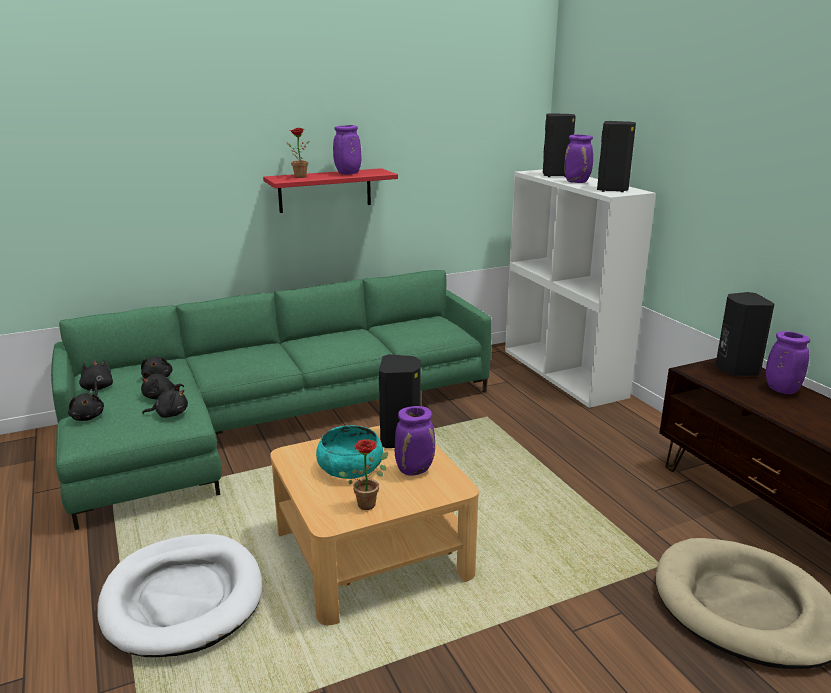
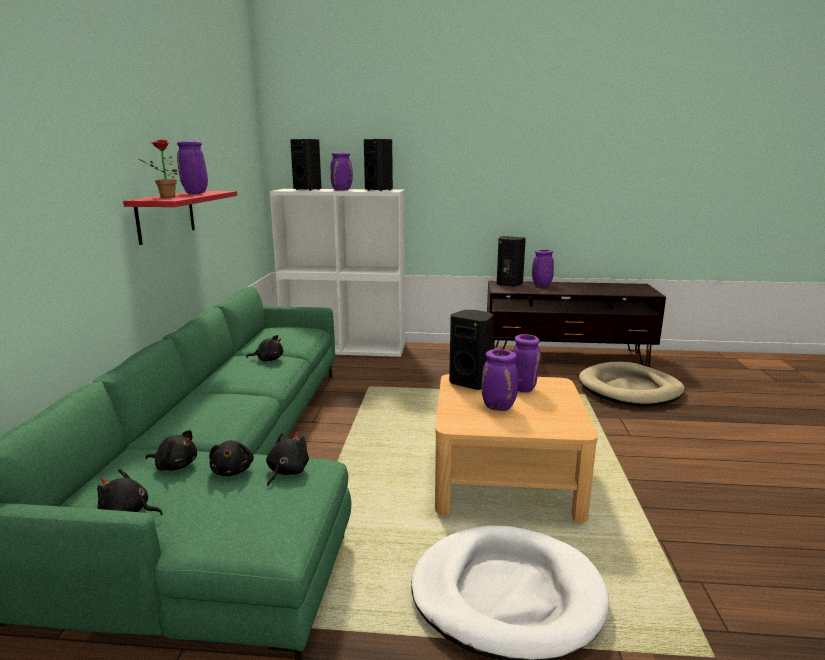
camera: 60 degrees left, 5 degrees down
black plush toy [68,394,104,421] -> black plush toy moved to [246,335,283,361]
turquoise bowl [316,425,383,479] -> purple vase [482,349,518,411]
potted plant [339,439,388,510] -> none

